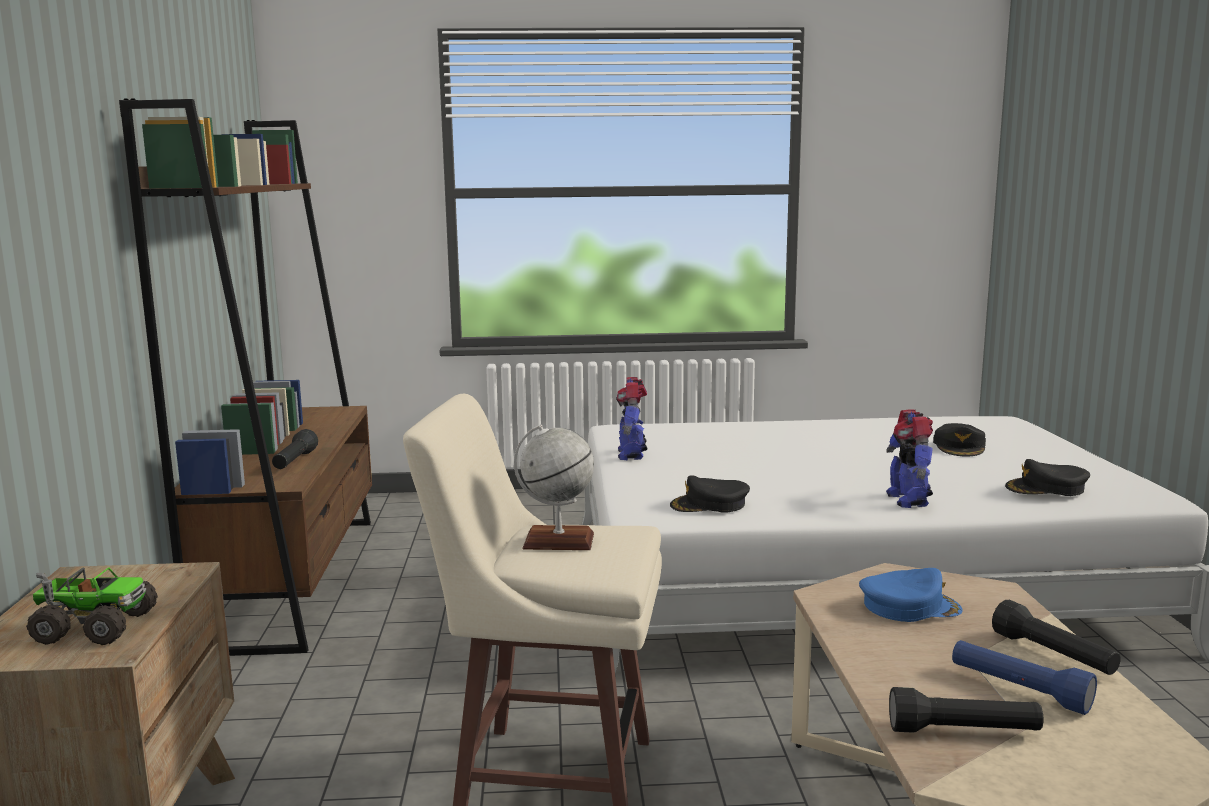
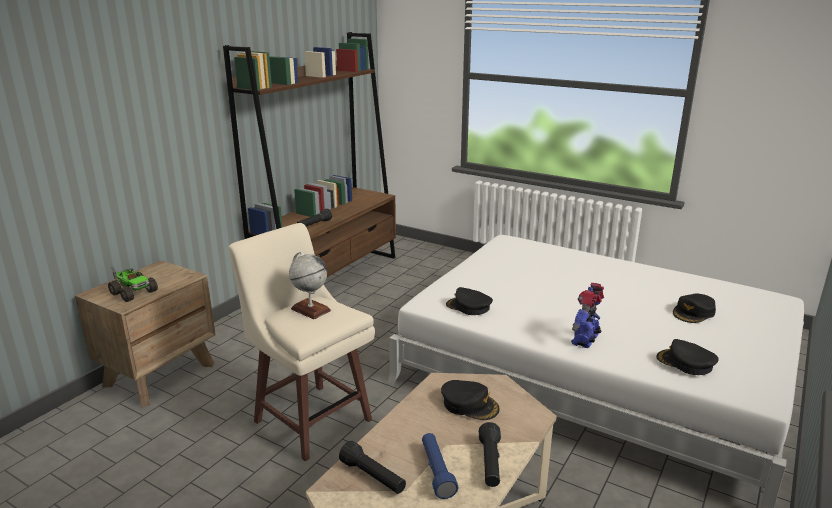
camera: 35 degrees right, 10 degrees up
toy robot [616,377,647,460] -> none
blue cap [859,568,963,622] -> black cap [441,380,500,420]

